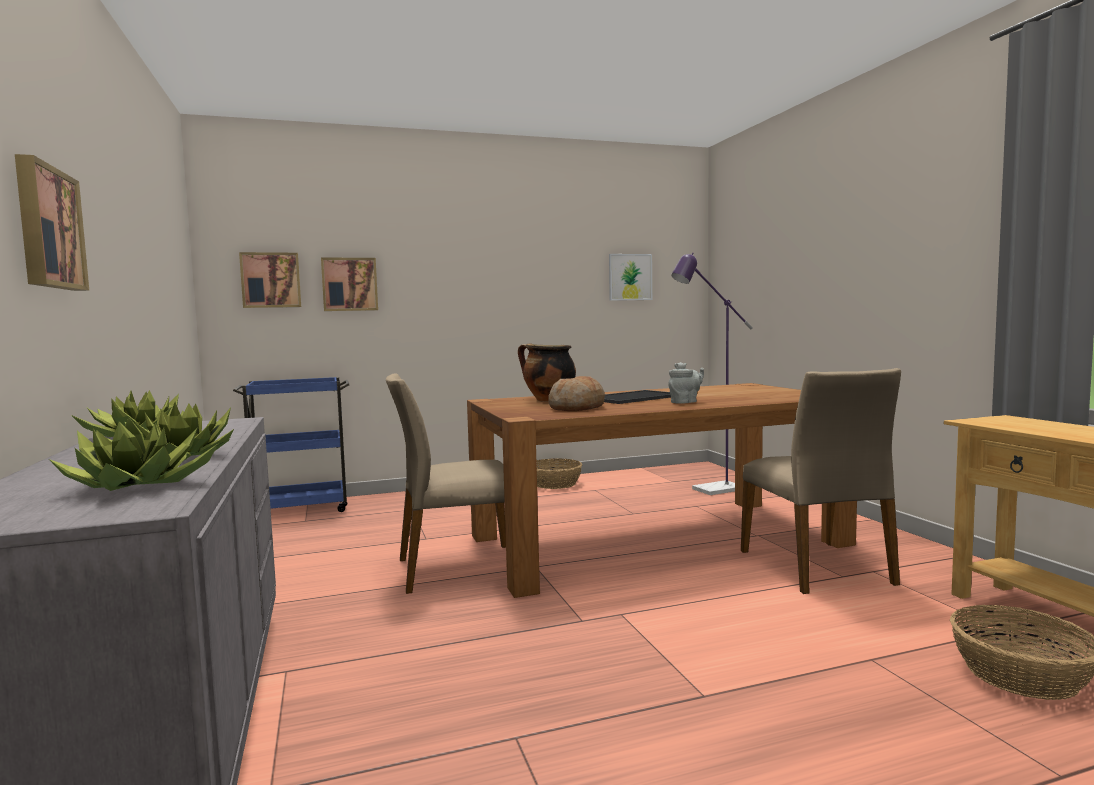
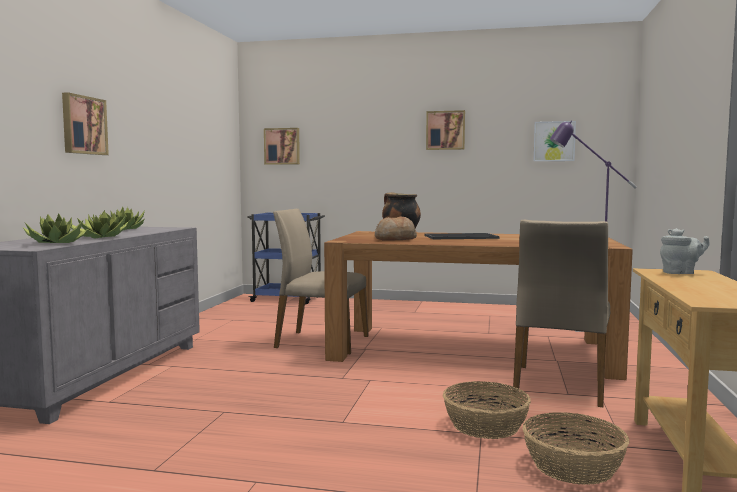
camera: 30 degrees right, 0 degrees up
picture [321,258,378,311] -> picture moved to [426,110,465,150]
basket [536,458,582,489] -> basket moved to [443,381,531,439]
grey teapot [668,362,704,404] -> grey teapot moved to [660,228,709,274]

